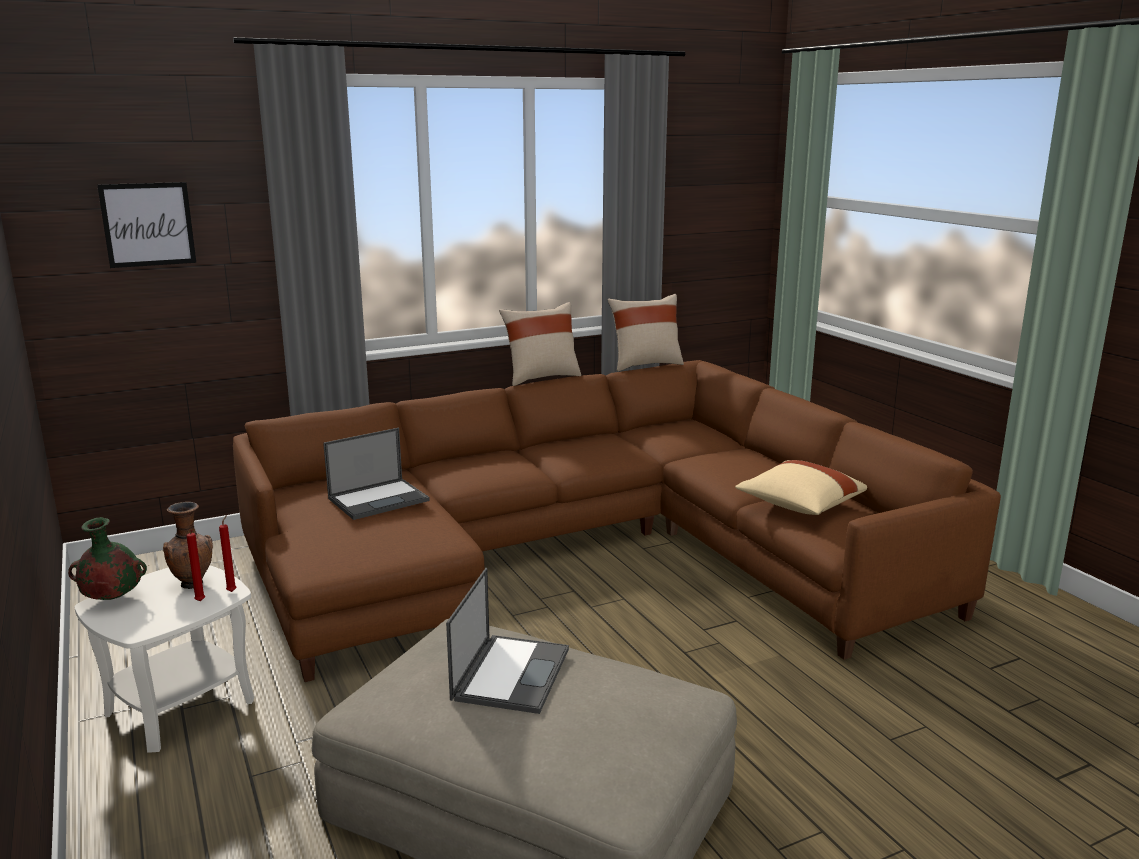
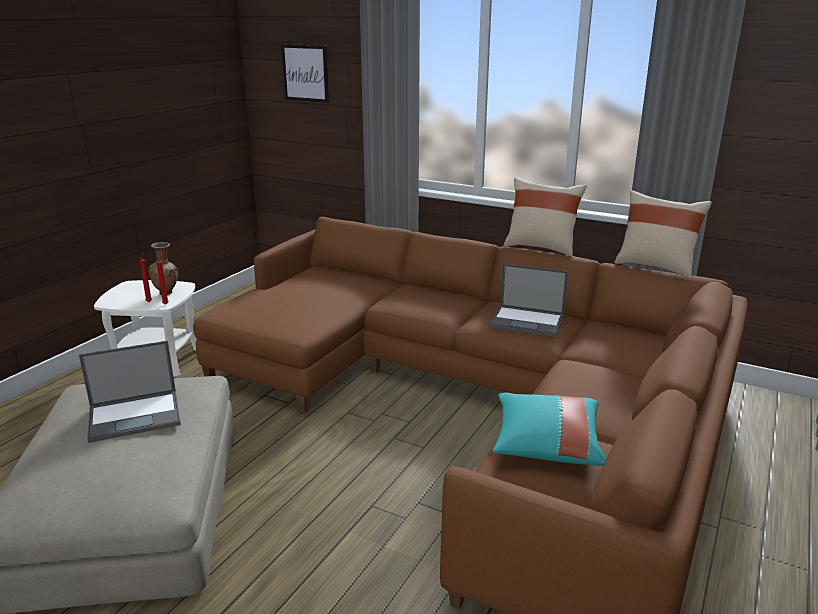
camera: 55 degrees right, 5 degrees up
green vase [68,517,147,600] -> none
laptop [323,428,430,520] -> laptop moved to [489,264,568,337]
beige pillow [735,460,867,515] -> turquoise pillow [493,393,606,466]

